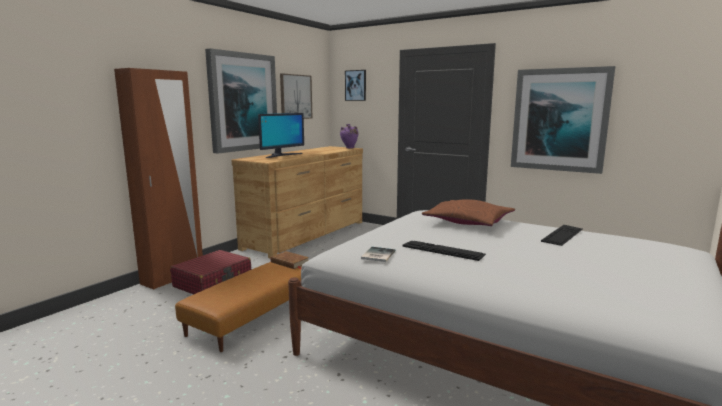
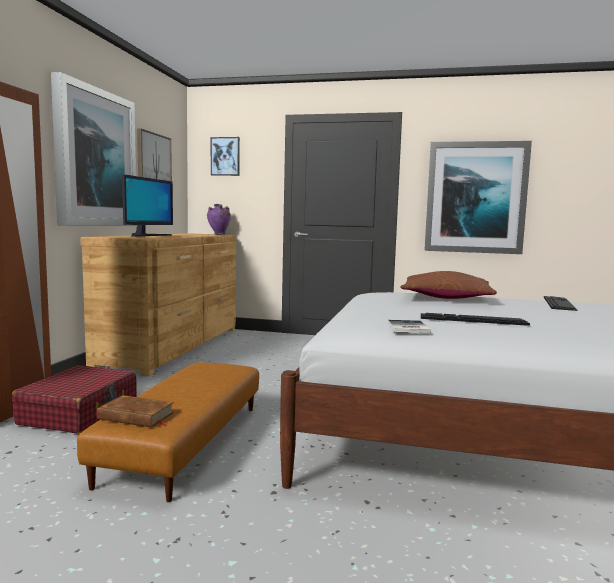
camera: 20 degrees left, 5 degrees down
brown book [271,251,309,269] -> brown book moved to [96,395,174,428]

